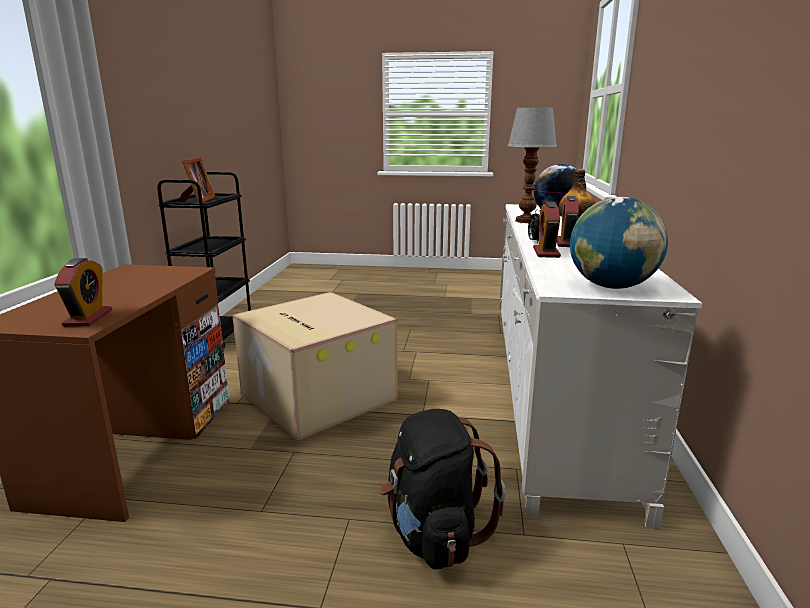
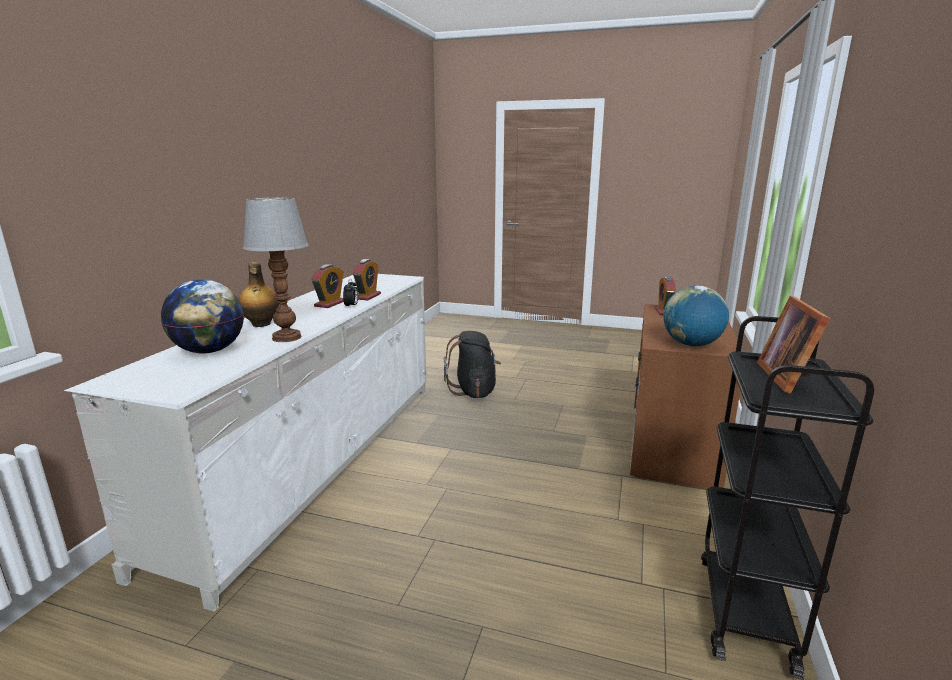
camera: 170 degrees left, 0 degrees up
cardboard box [232,292,397,441] -> none
globe [570,197,668,289] -> globe moved to [663,285,729,346]

